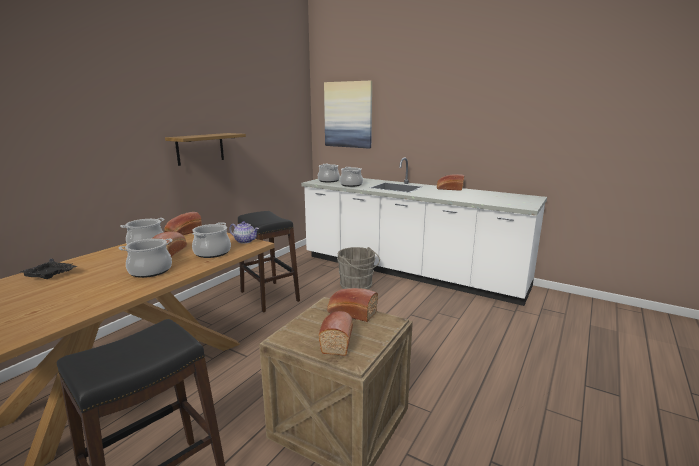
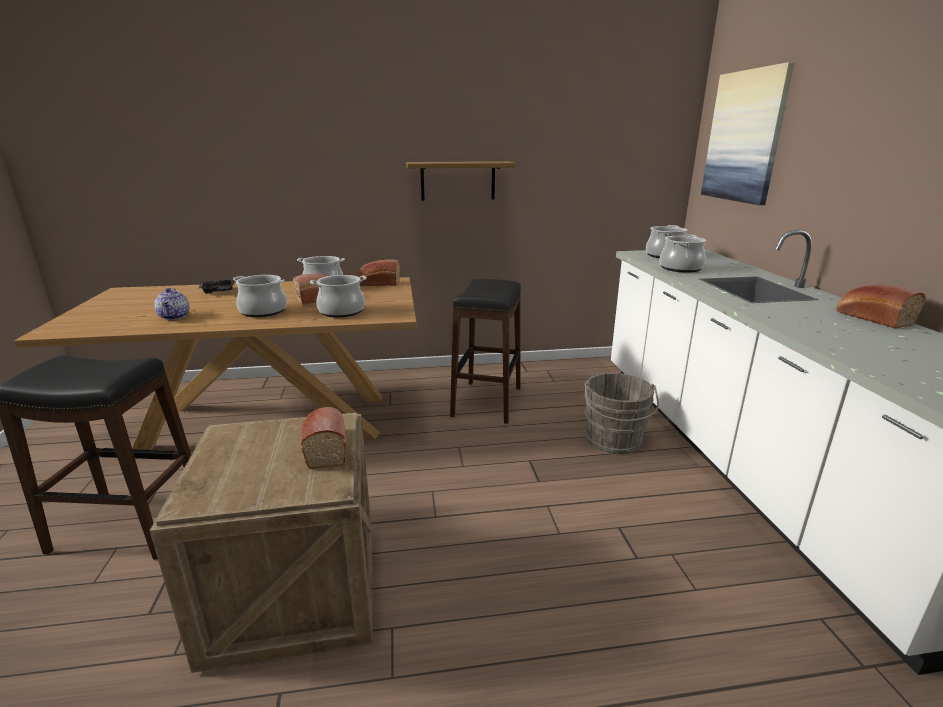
camera: 50 degrees right, 5 degrees up
teapot [229,221,259,244] -> teapot moved to [154,288,190,320]
bread [319,311,353,356] -> none

